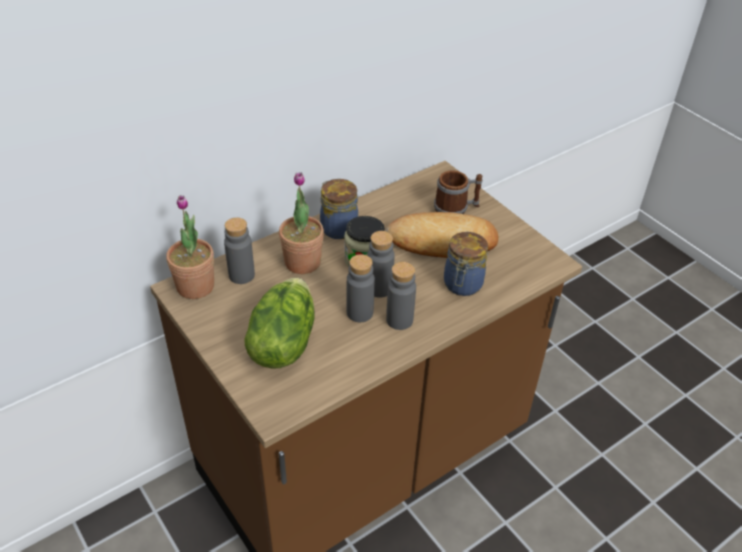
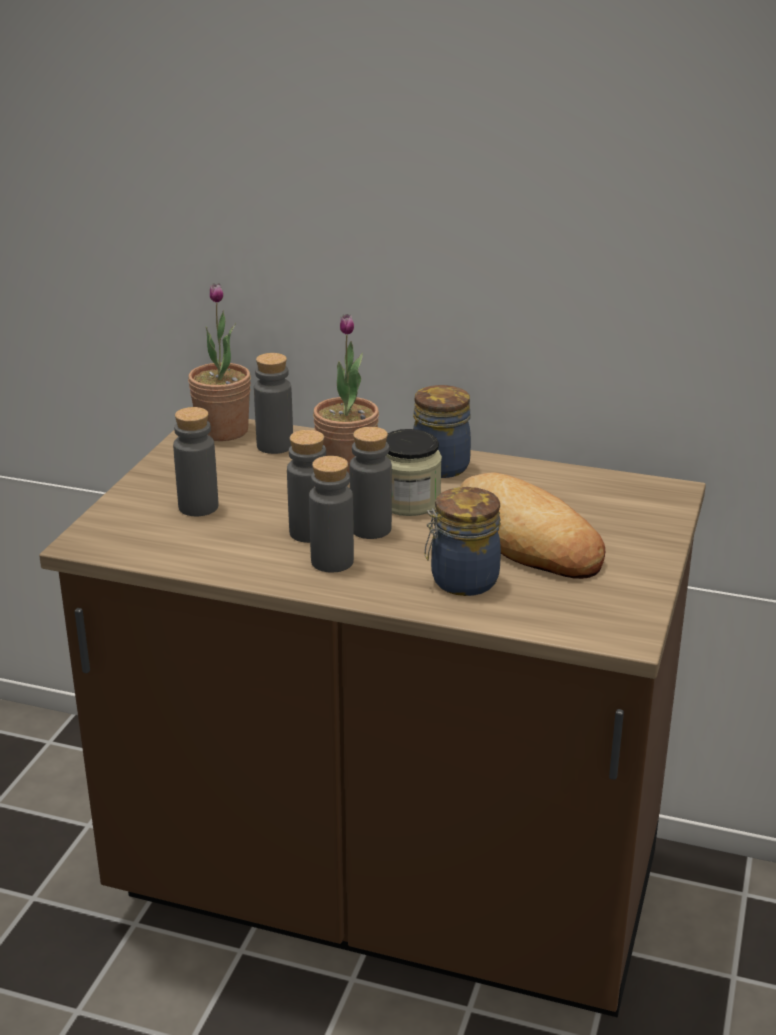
camera: 55 degrees right, 15 degrees down
lettuce [244,277,315,369] -> grey bottle [173,407,218,516]
mug [434,171,482,214] -> none

